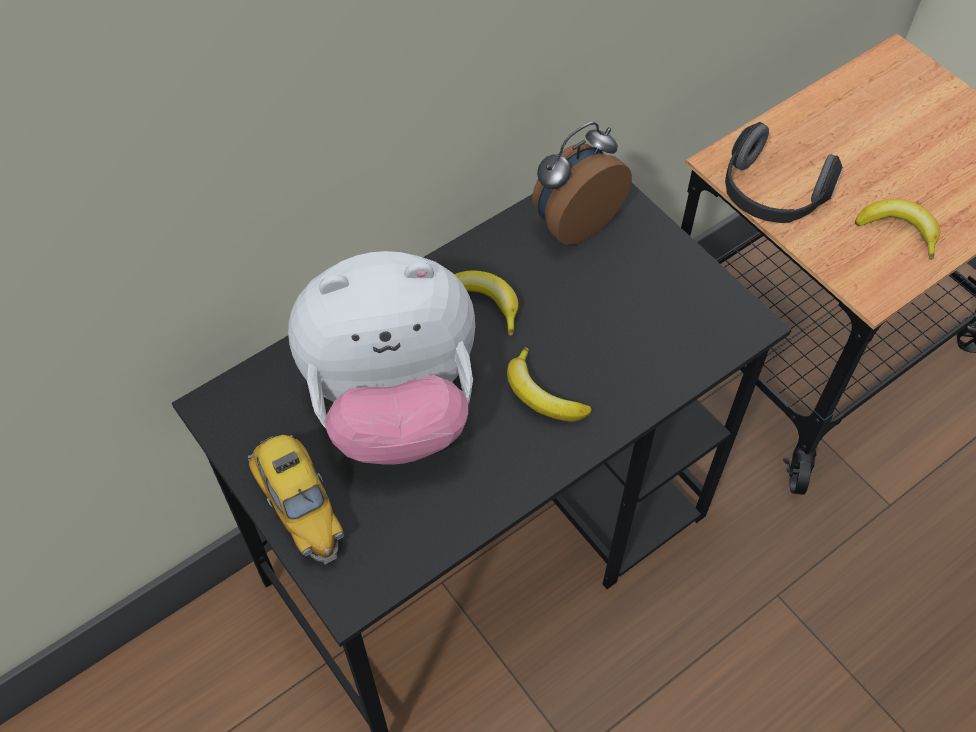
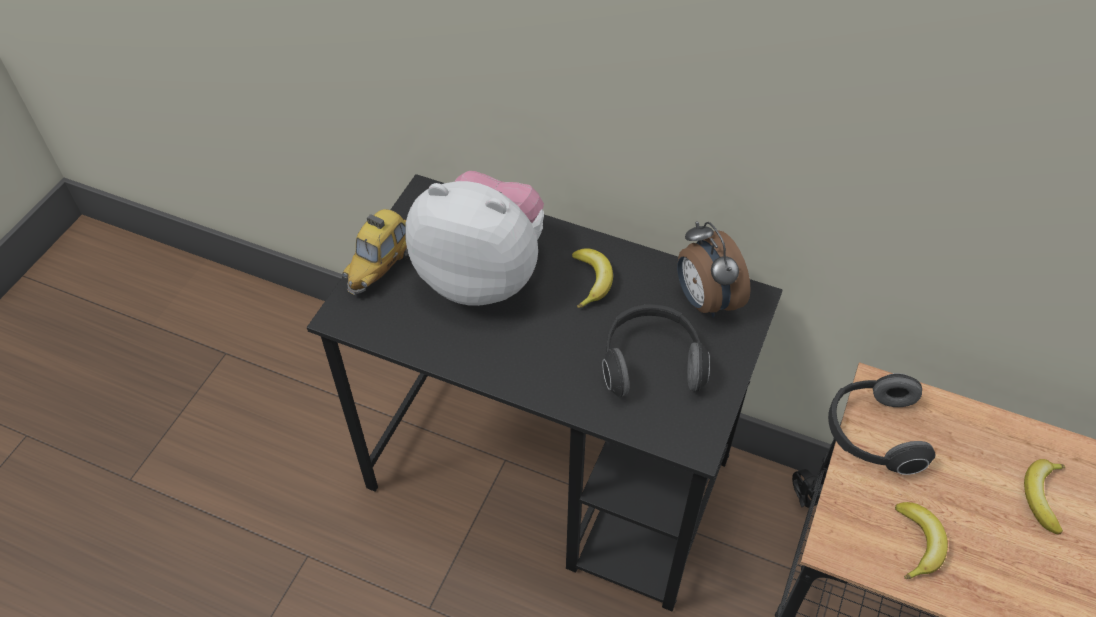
camera: 60 degrees right, 5 degrees down
plush toy [288,251,475,465] -> plush toy turned 150 degrees clockwise [405,171,544,306]
banana [507,347,592,421] -> banana moved to [1024,459,1065,534]
alarm clock [532,122,632,245] -> alarm clock turned 135 degrees counterclockwise [677,221,751,318]
none -> headphones [602,304,710,397]

